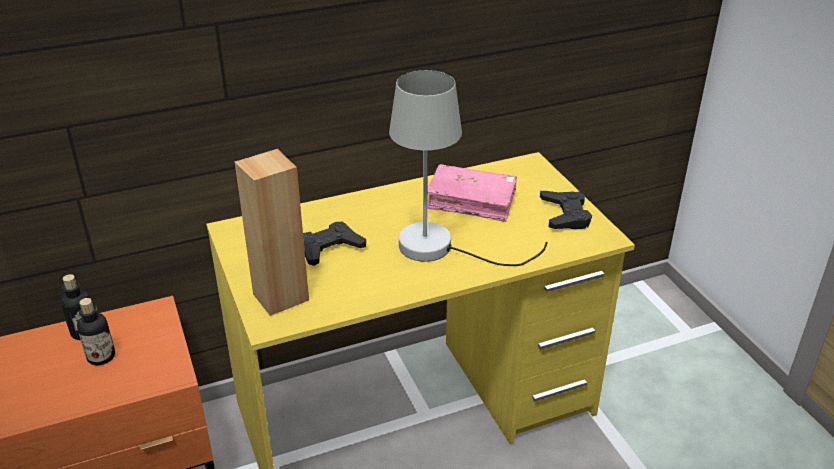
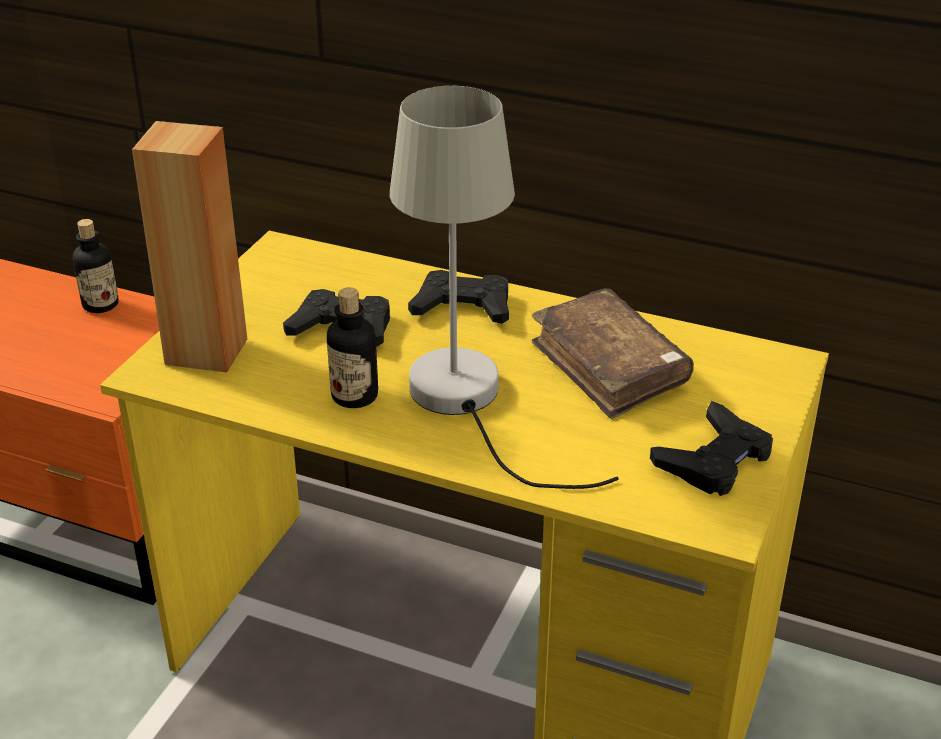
camera: 45 degrees right, 0 degrees up
bottle [77,298,115,365] -> bottle moved to [327,287,378,408]
pink book [427,164,517,222] -> brown book [532,288,694,419]
none -> black game controller [408,270,509,324]

